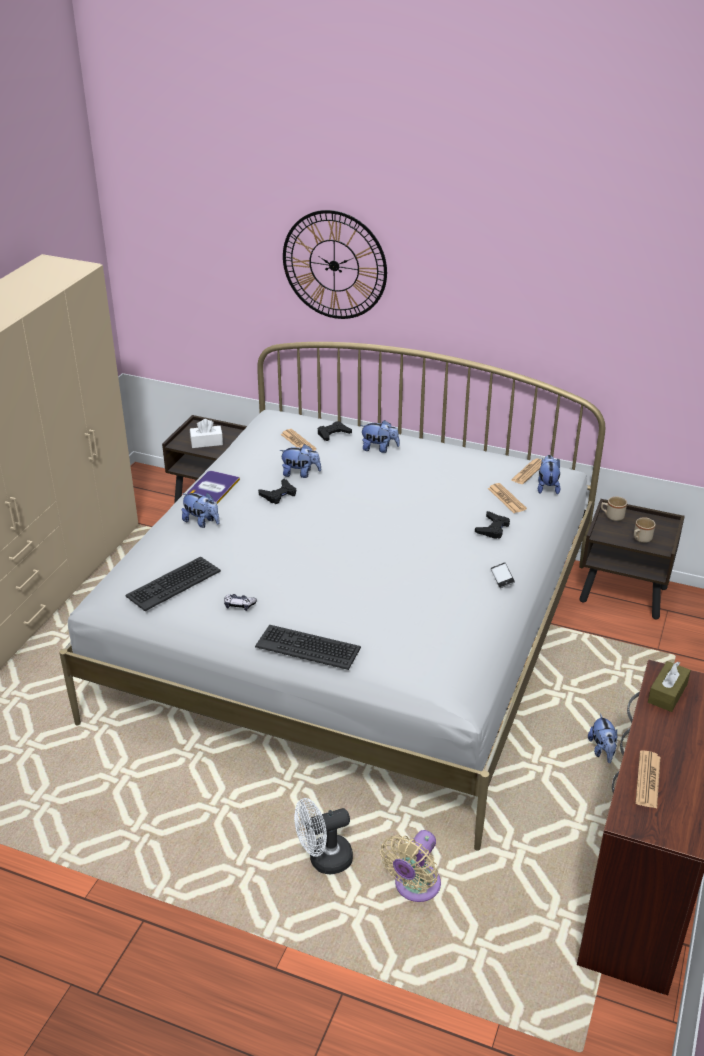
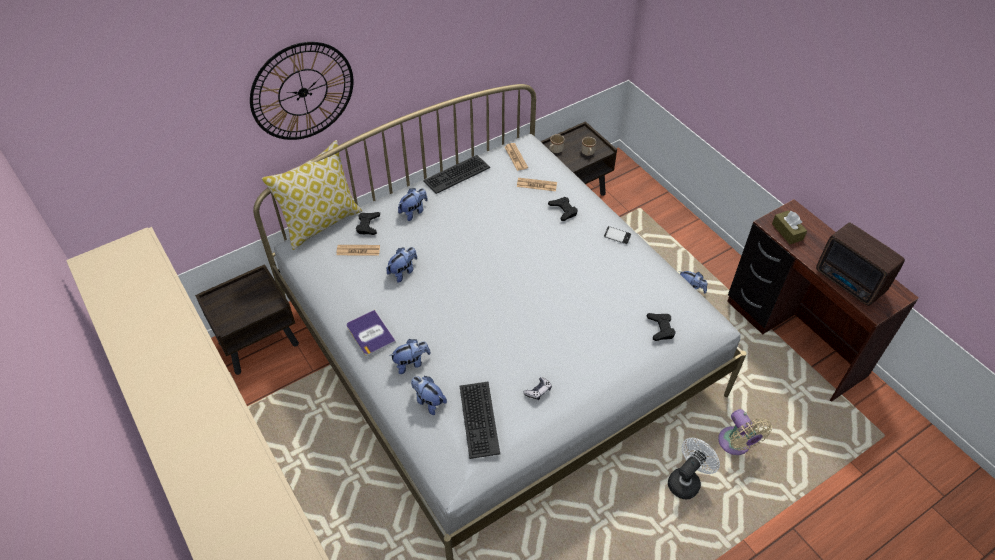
camera: 55 degrees left, 15 degrees up
white tissue box [190,419,223,448] -> none
keyboard [255,625,361,670] -> keyboard moved to [423,155,490,194]
black game controller [258,478,296,504] -> black game controller moved to [647,313,676,341]
white fan [294,798,353,875] -> white fan turned 150 degrees counterclockwise [668,438,720,499]
plush toy [538,455,560,495] -> plush toy moved to [411,376,447,415]
newspaper [635,751,660,808] -> radio [816,222,905,306]
none -> pillow [262,140,362,250]

